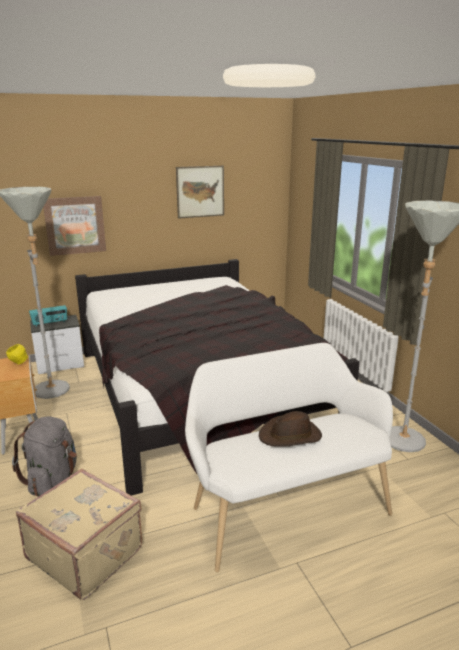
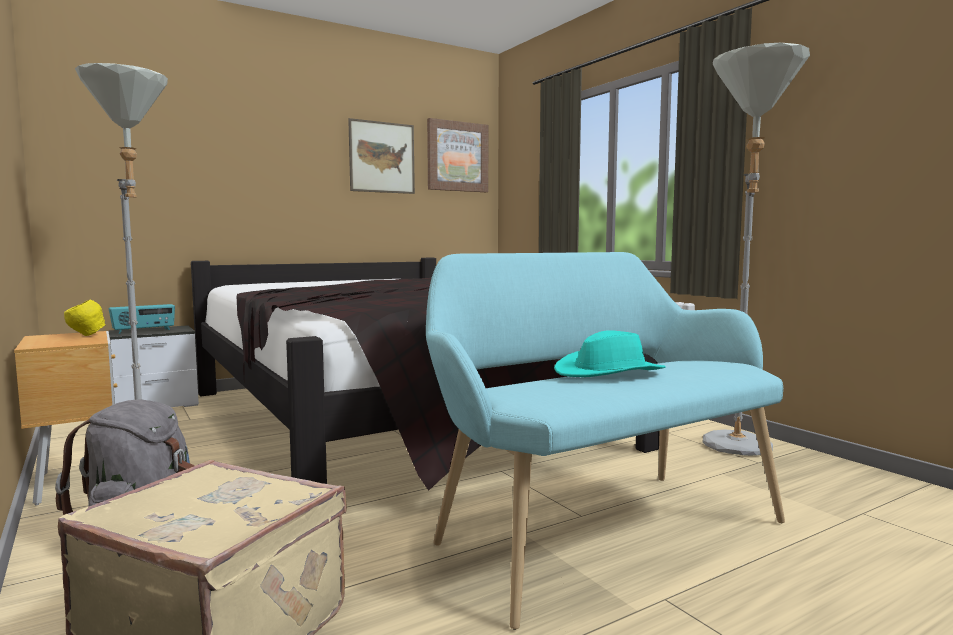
camera: 10 degrees left, 15 degrees down
picture [43,196,106,256] -> picture moved to [427,118,488,192]
white bench [185,343,393,572] -> turquoise bench [426,252,785,630]
brown hat [259,411,322,447] -> turquoise hat [554,330,666,377]

